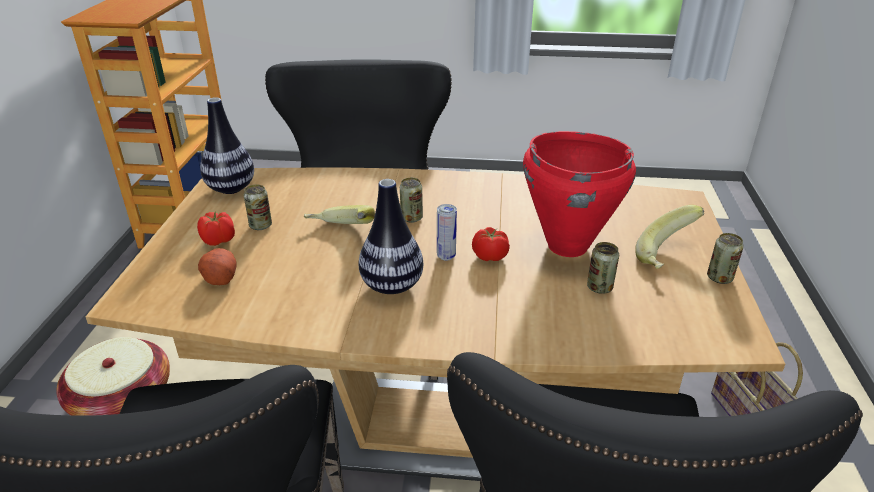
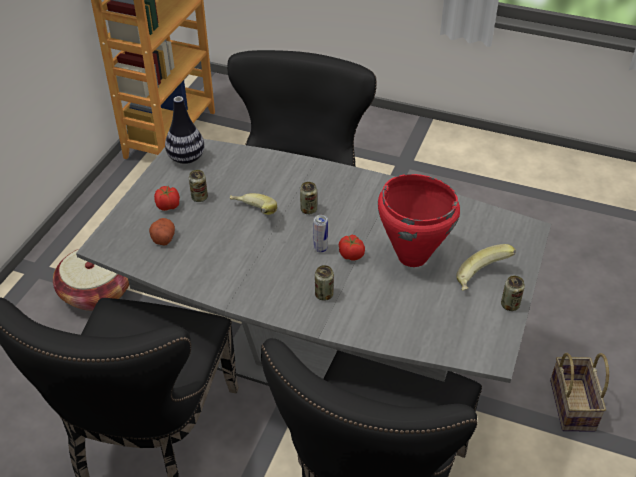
camera: 15 degrees right, 10 degrees up
brown dining table [85,167,785,481] -> grey dining table [76,139,551,386]
vase [359,179,423,294] -> none
can [587,242,619,294] -> can moved to [315,265,334,301]

